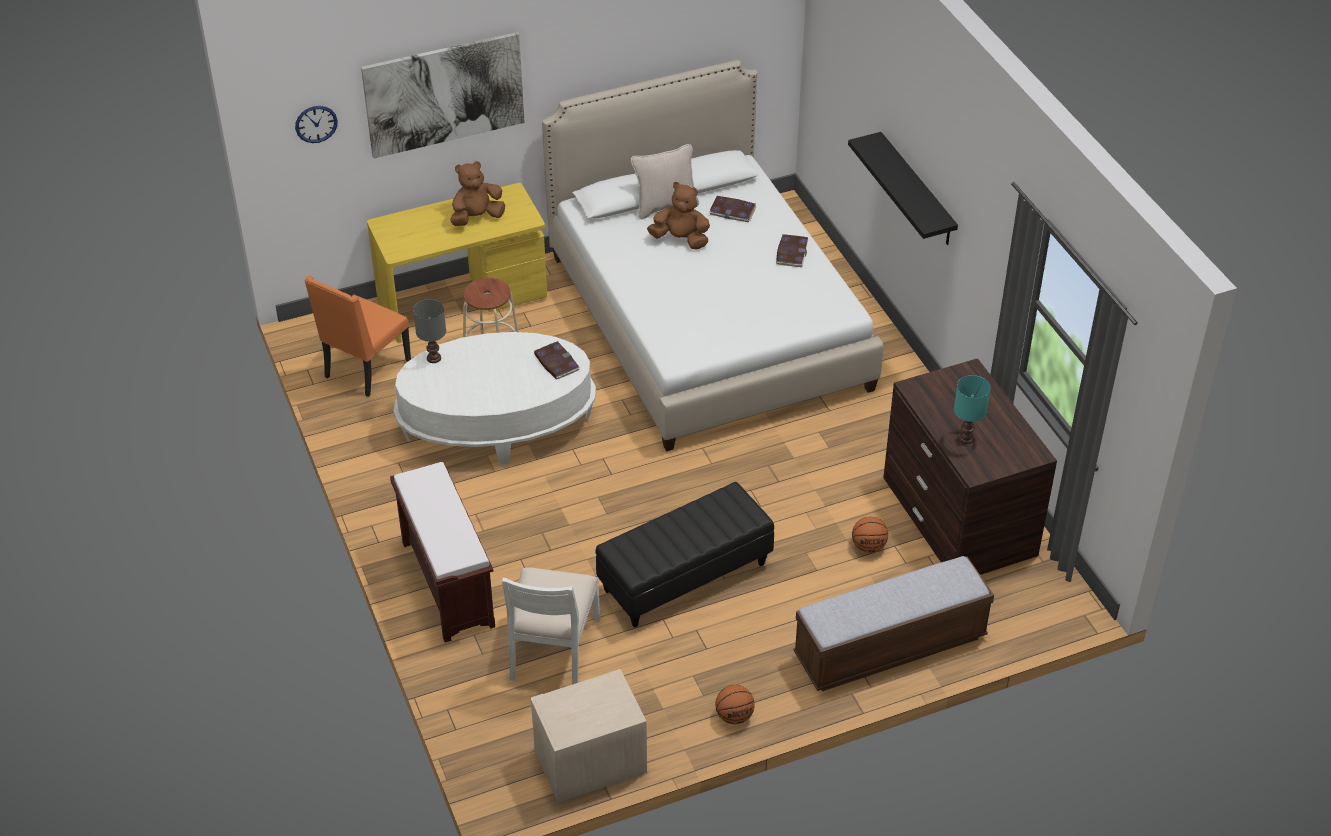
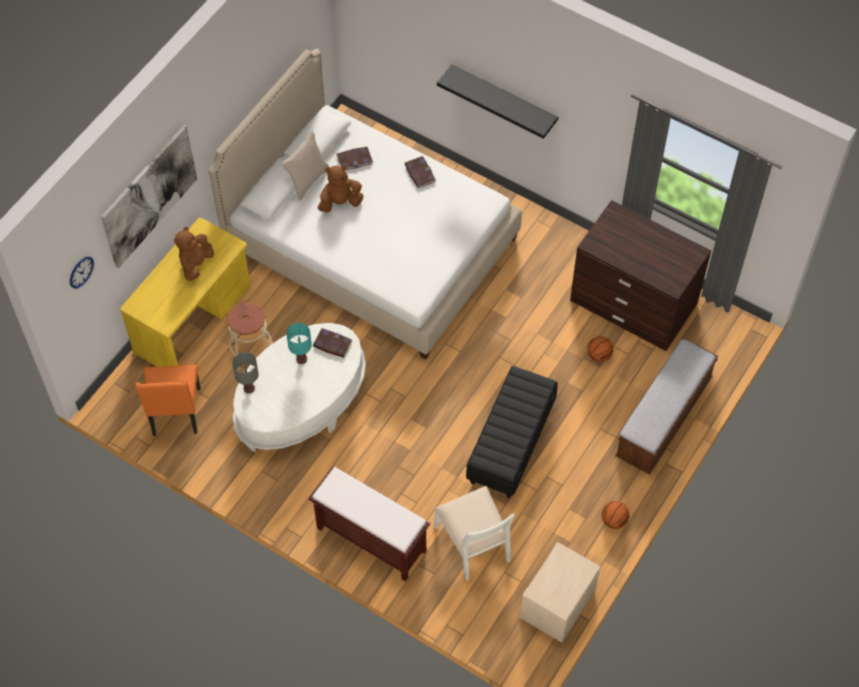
camera: 35 degrees left, 15 degrees up
turquoise table lamp [954,375,991,444] -> turquoise table lamp moved to [286,323,312,364]

